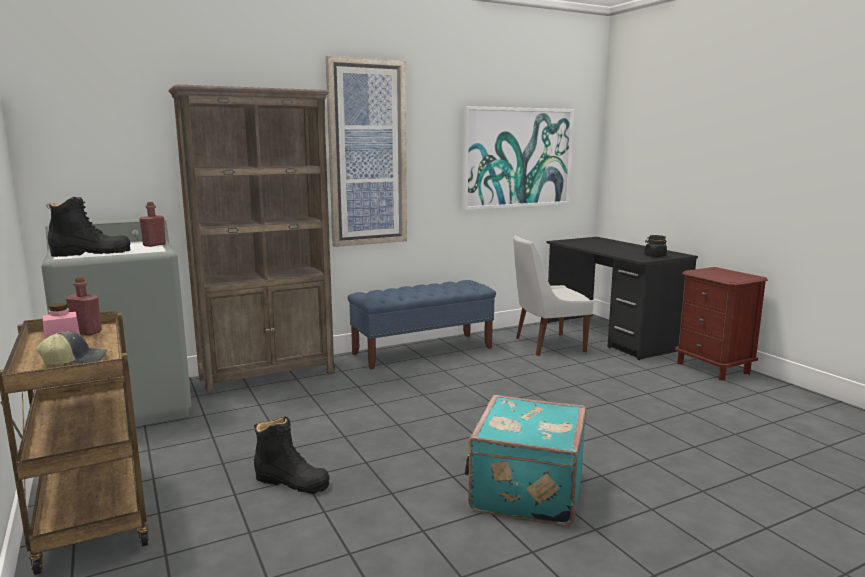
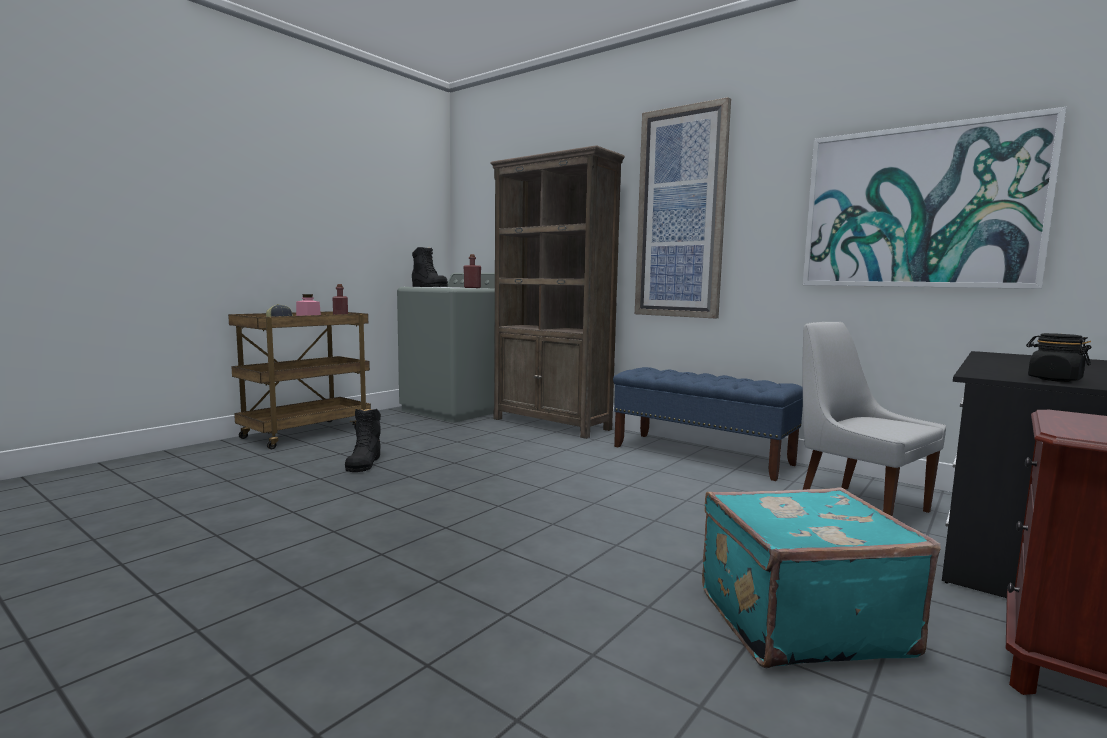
camera: 65 degrees right, 5 degrees down
turquoise suitcase [465,395,586,527] -> turquoise suitcase moved to [702,487,940,668]

